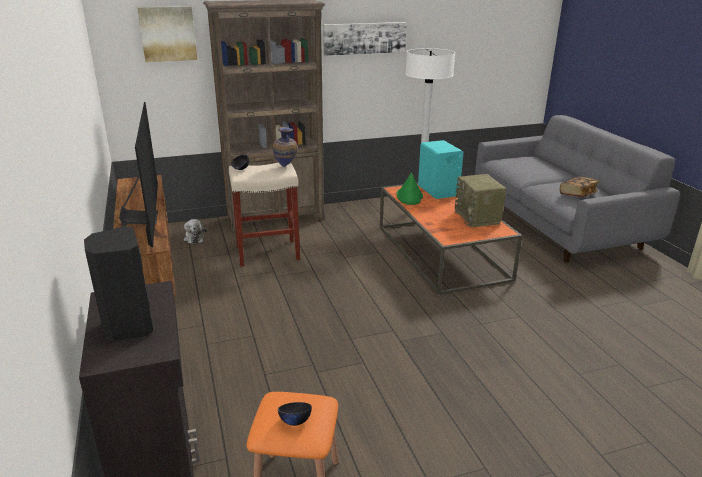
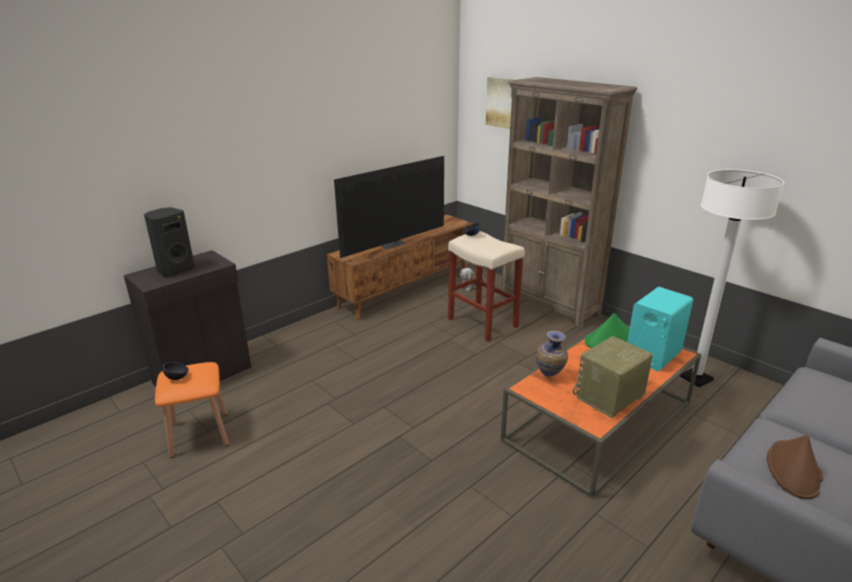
camera: 65 degrees right, 0 degrees up
vase [273,127,297,167] -> vase moved to [536,331,568,377]
picture [323,22,407,56] -> none
book [560,176,599,197] -> brown hat [767,435,823,499]

